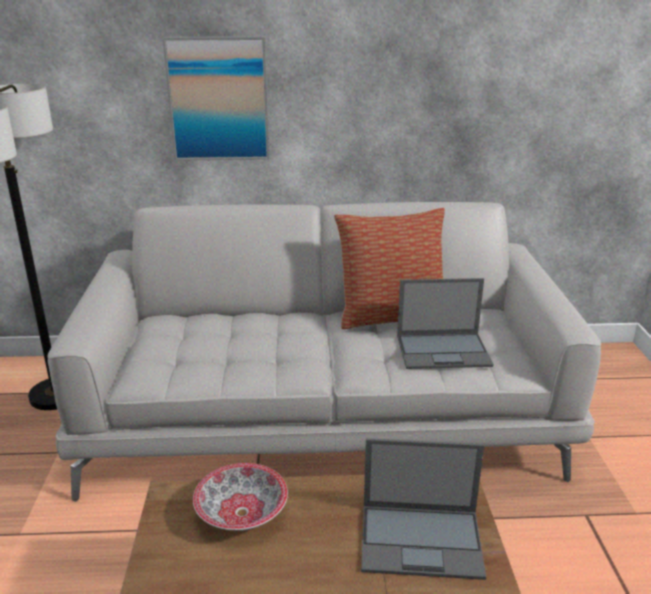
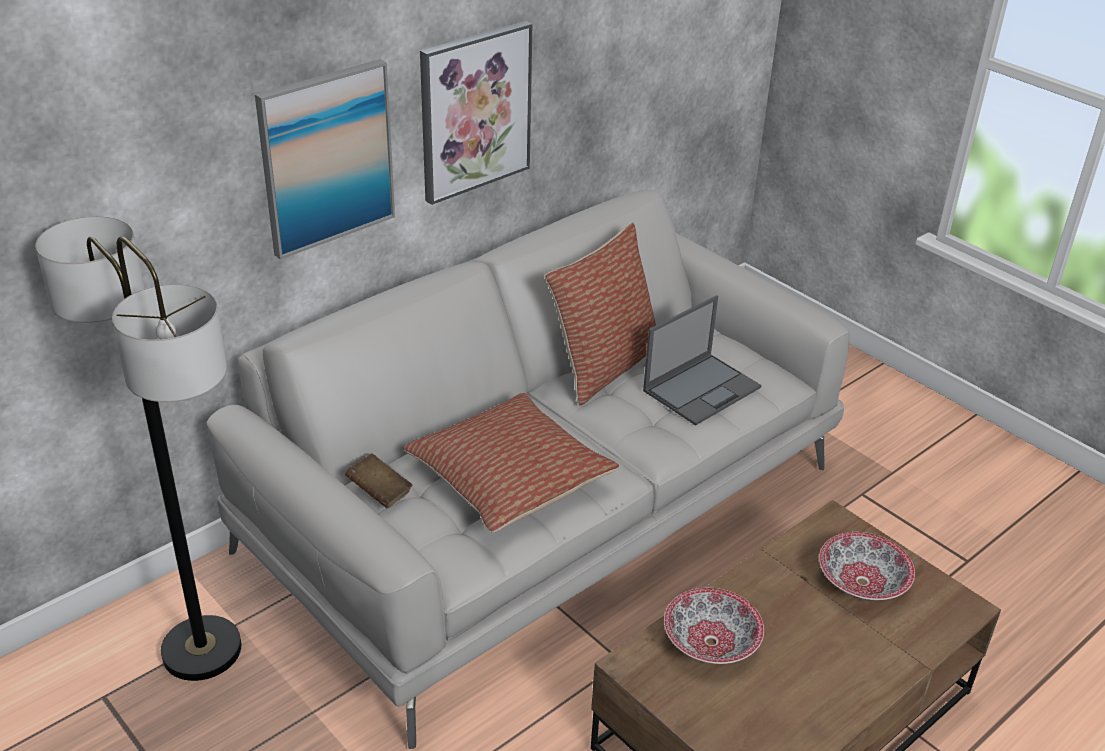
camera: 40 degrees left, 10 degrees up
laptop [361,438,486,580] -> bowl [819,532,915,601]
none -> brown book [345,453,413,508]
none -> pillow [403,393,619,533]
none -> picture [420,21,532,205]

